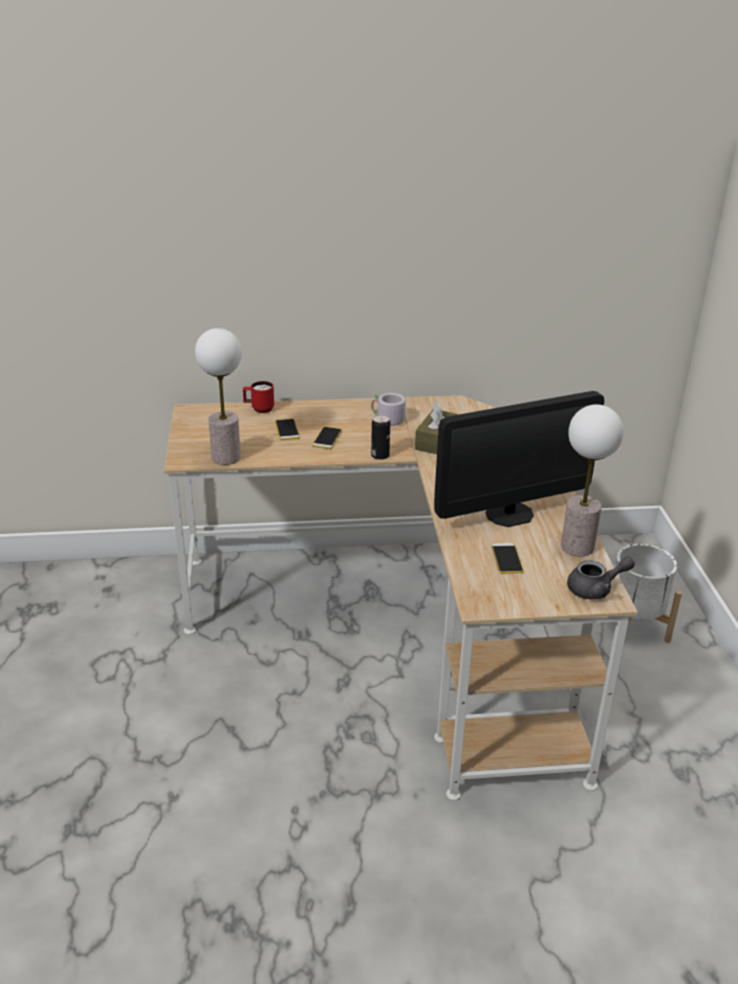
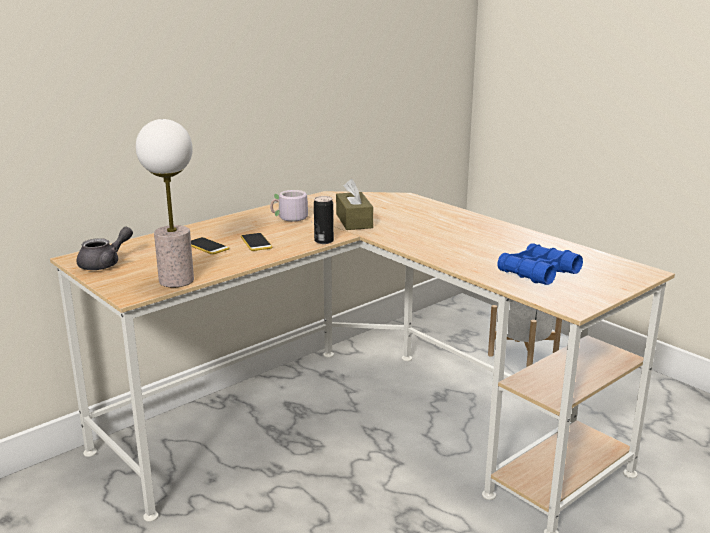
camera: 35 degrees left, 10 degrees down
red mug [243,381,274,413] -> none
monitor [434,391,604,527] -> none
phone [491,543,524,574] -> blue binoculars [497,243,583,285]
table lamp [561,404,624,556] -> none
grey teapot [567,556,635,600] -> grey teapot moved to [77,227,133,270]

